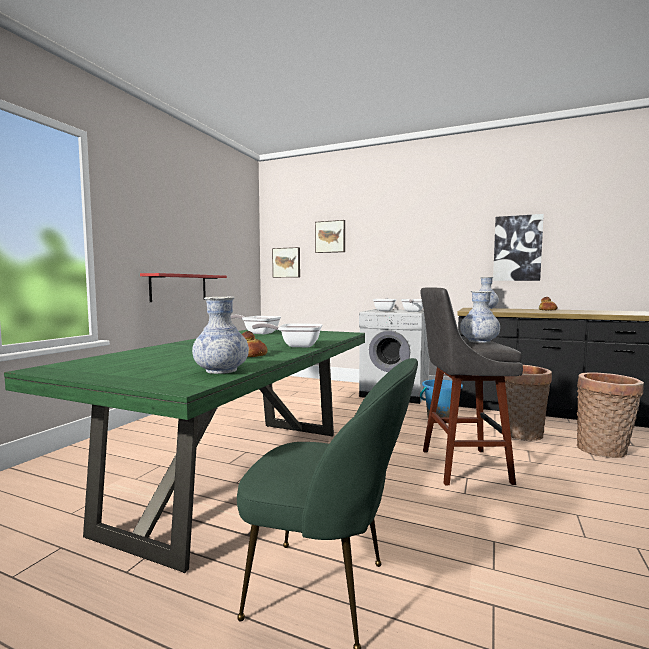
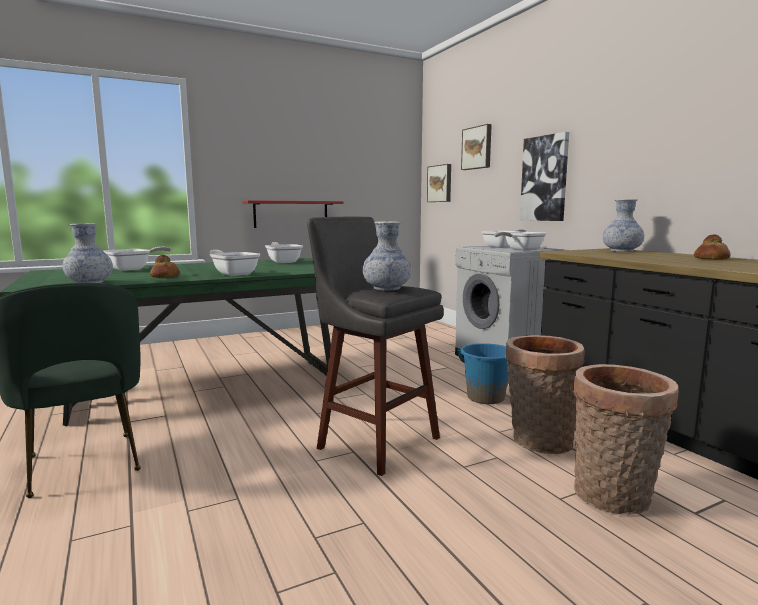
camera: 40 degrees right, 5 degrees up
picture [493,214,544,281] -> picture moved to [520,132,569,221]
none -> frying pan [103,247,171,271]

